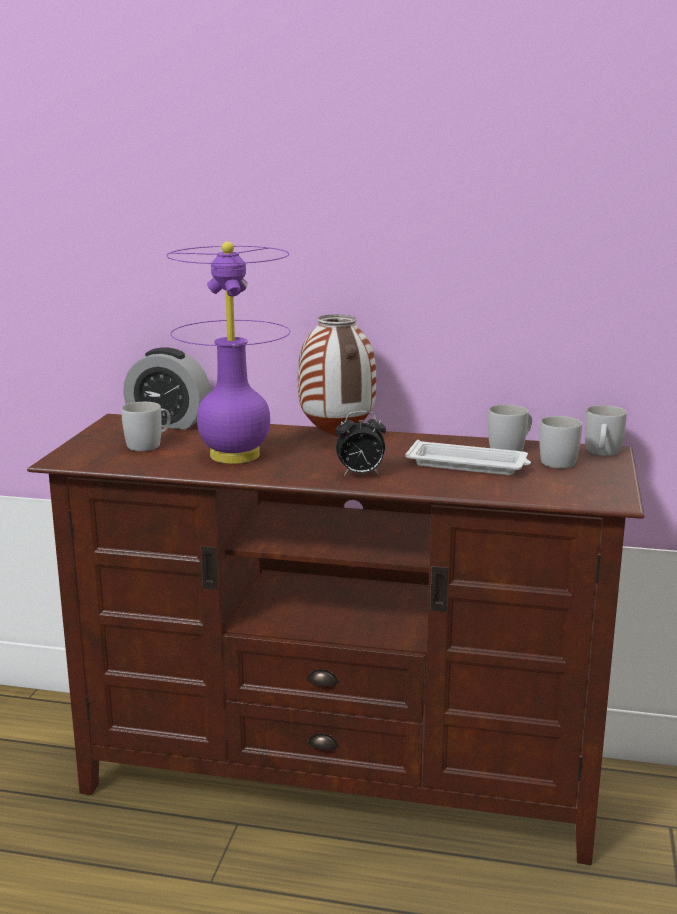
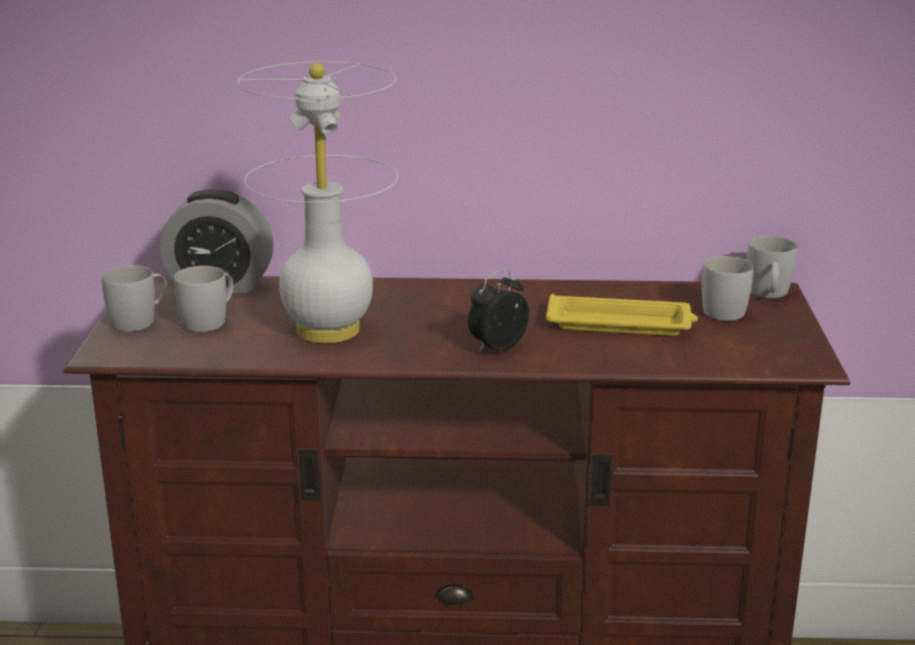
camera: 10 degrees left, 5 degrees up
purple table lamp [166,242,290,464] -> white table lamp [237,61,398,343]
vase [298,314,376,437] -> none
alarm clock [335,411,386,476] -> alarm clock turned 150 degrees clockwise [468,269,529,353]
white tray [405,440,531,475] -> yellow tray [546,294,698,336]
white mug [488,404,532,451] -> white mug moved to [101,265,167,332]

